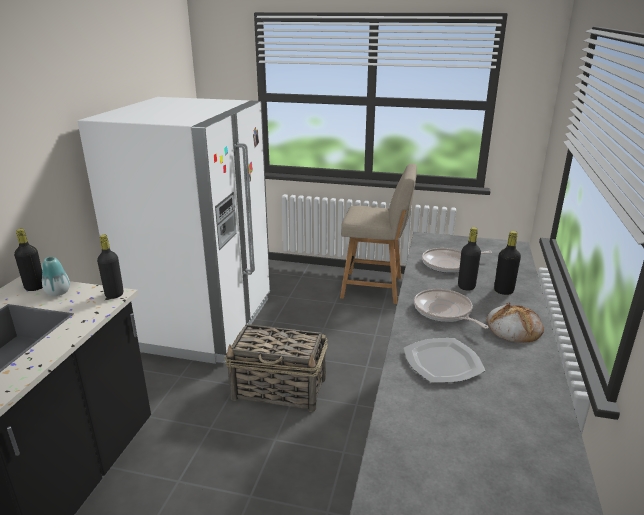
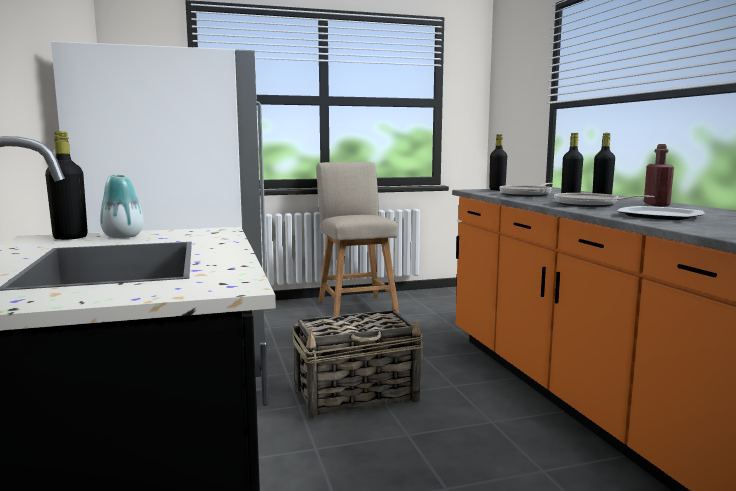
camera: 30 degrees left, 15 degrees down
black bottle [97,235,123,299] -> black bottle moved to [489,134,507,190]
beige chair [340,164,417,304] -> beige chair turned 90 degrees counterclockwise [316,162,399,316]
bread [487,302,544,343] -> red bottle [644,144,674,206]

